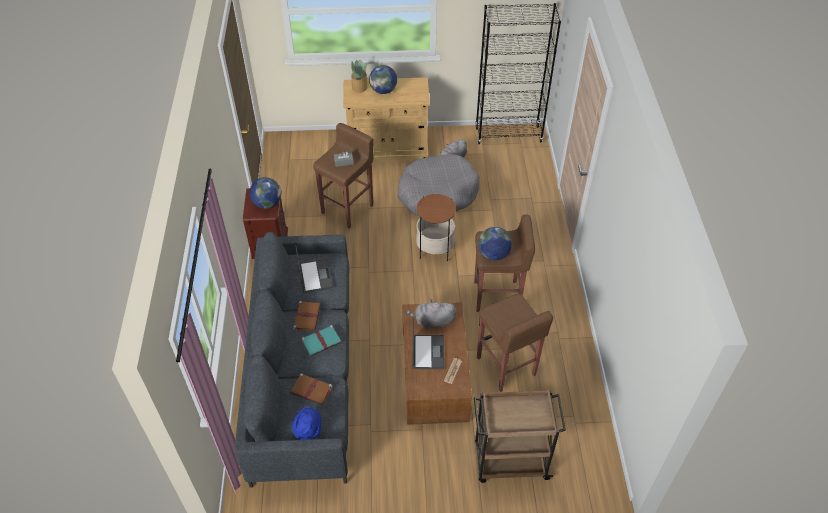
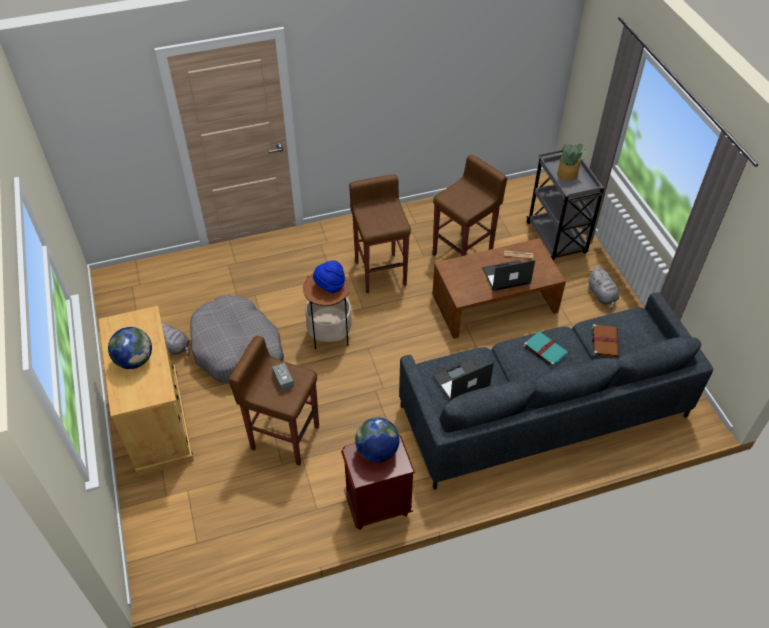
camera: 105 degrees left, 0 degrees up
blue hat [292,407,321,440] -> blue hat moved to [313,260,345,293]
brown book [293,301,321,331] -> none
potted plant [351,59,367,93] -> potted plant moved to [557,144,587,181]
grey plush toy [406,299,456,329] -> grey plush toy moved to [589,266,619,310]
brown cart [474,390,566,483] -> grey cart [526,150,604,261]
black bookcase [475,3,561,144] -> none
globe [478,227,512,260] -> none

